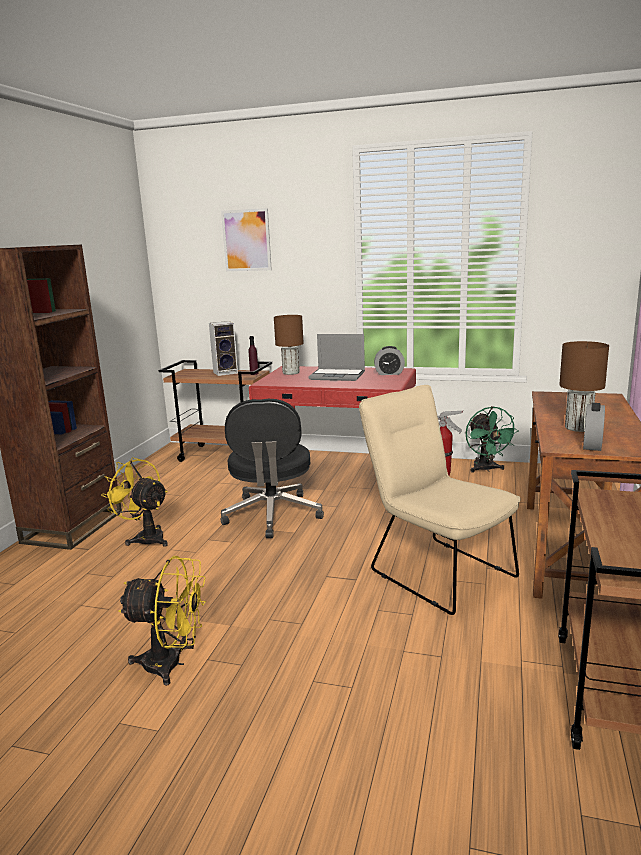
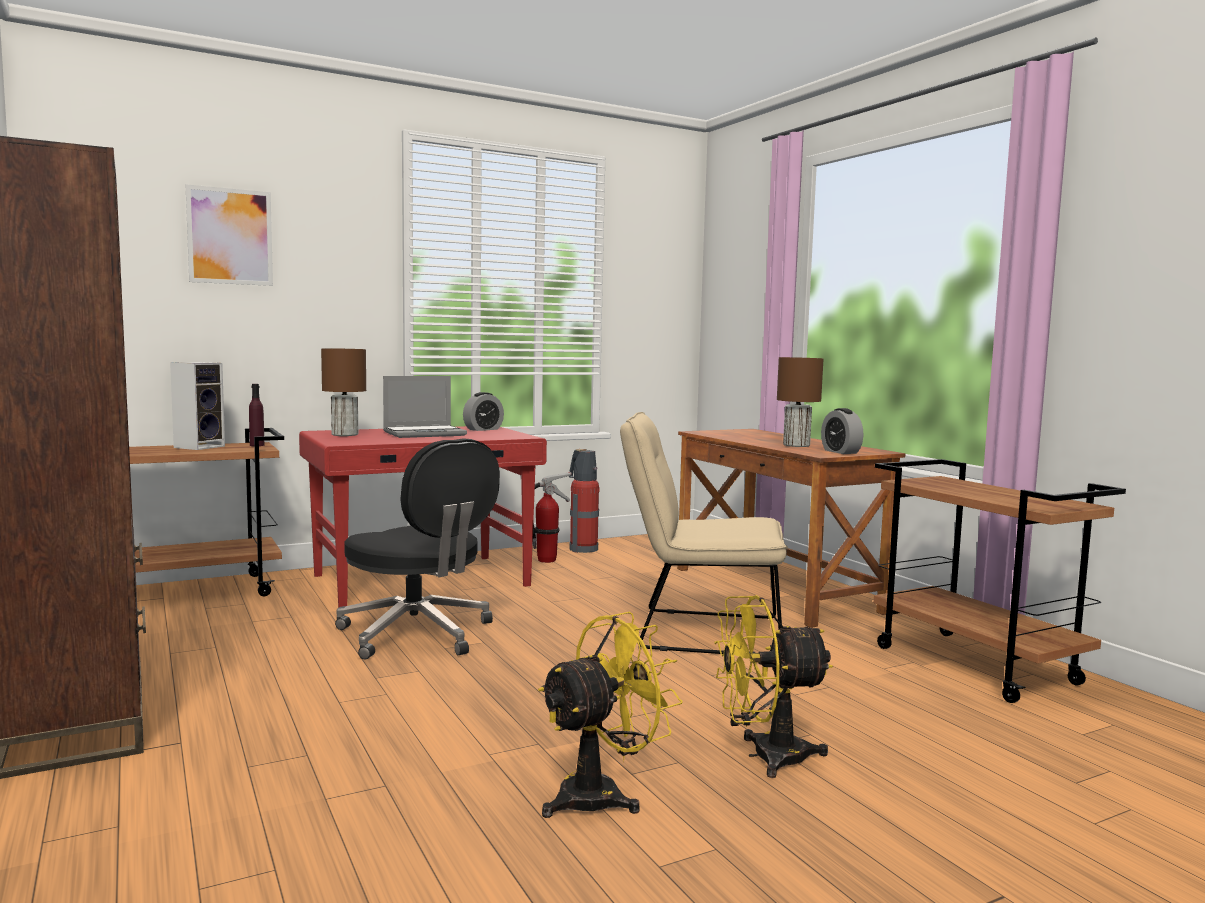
camera: 45 degrees left, 10 degrees down
yellow fan [101,457,168,547] -> yellow fan moved to [714,595,833,778]
green fan [466,406,519,473] -> fire extinguisher [569,449,599,553]

